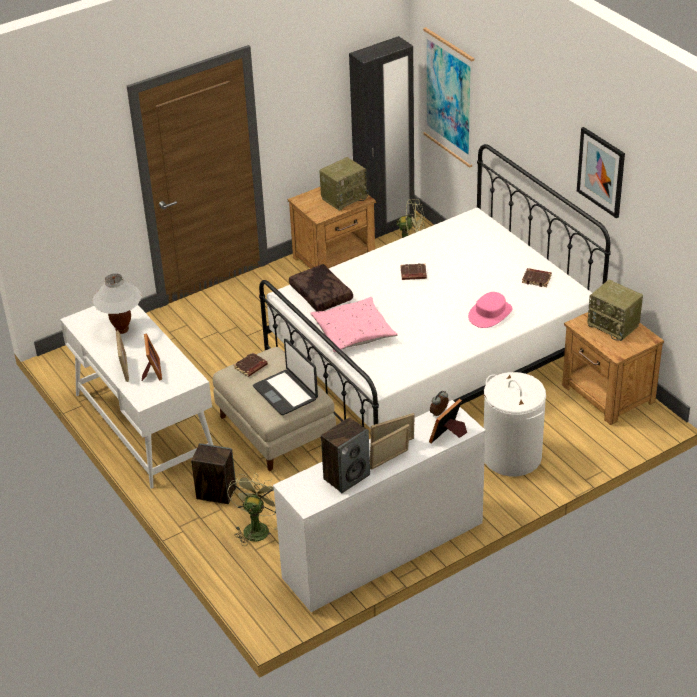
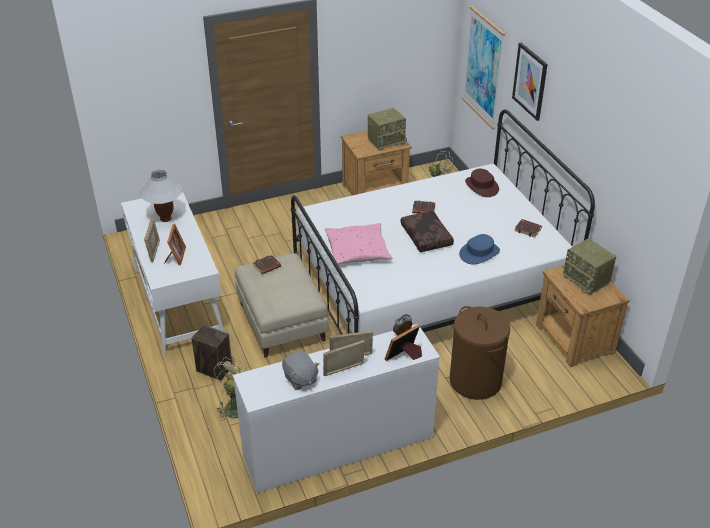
camera: 10 degrees right, 0 degrees up
laptop [253,339,318,415] -> none
brown pillow [289,264,353,312] -> brown pillow moved to [401,211,454,252]
speaker [321,417,370,493] -> grey plush toy [282,351,319,390]
black wardrobe [349,36,415,239] -> none
pink hat [468,292,512,328] -> blue hat [459,234,500,264]
white laundry basket [484,372,546,476] -> brown laundry basket [450,306,510,400]
picture [577,127,625,218] -> picture moved to [512,43,548,121]
none -> brown hat [465,169,499,197]

